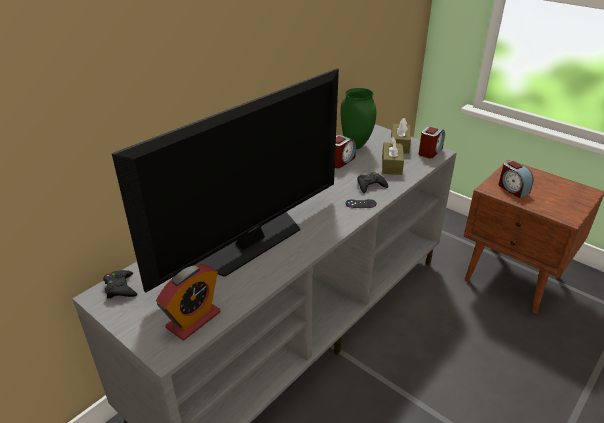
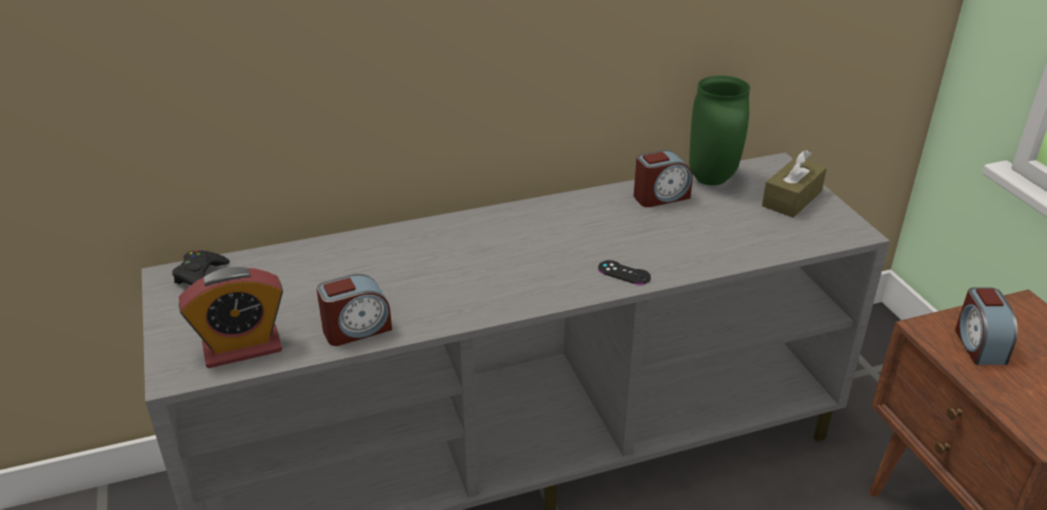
camera: 30 degrees right, 0 degrees up
television [112,68,339,293] -> none
black game controller [357,172,388,194] -> none
brown tissue box [382,137,404,175] -> none
alarm clock [419,126,445,158] -> alarm clock moved to [316,274,392,346]

